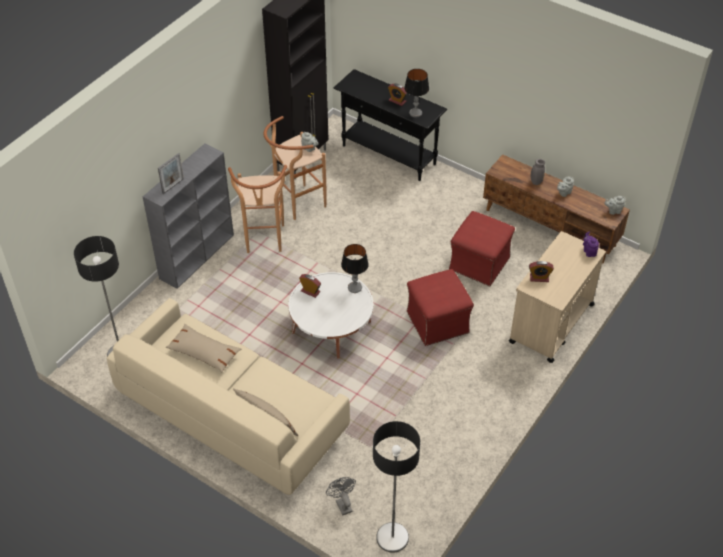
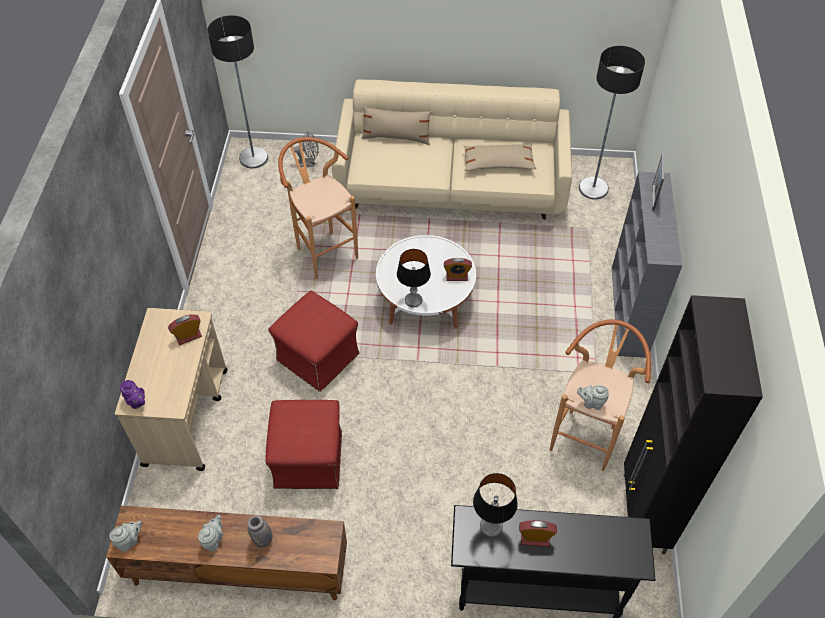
camera: 150 degrees right, 5 degrees up
brown stool [228,165,287,253] -> brown stool moved to [278,137,358,279]
grey fan [326,477,356,516] -> grey fan turned 45 degrees counterclockwise [293,131,319,167]

